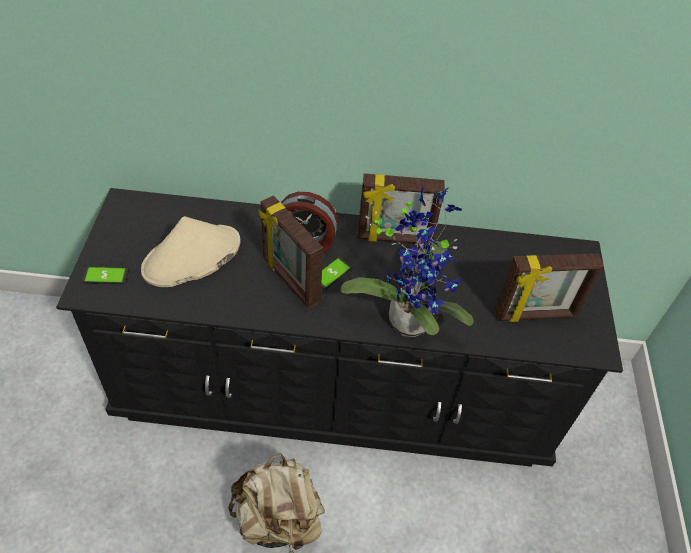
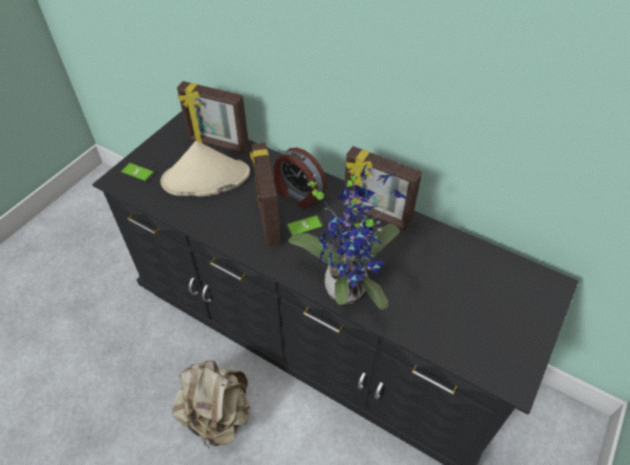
camera: 30 degrees right, 0 degrees up
picture frame [494,253,604,322] -> picture frame moved to [177,81,249,154]

